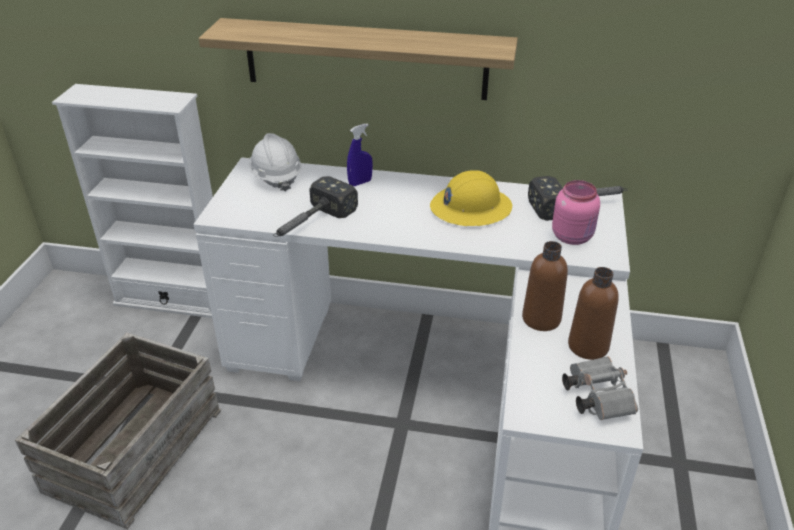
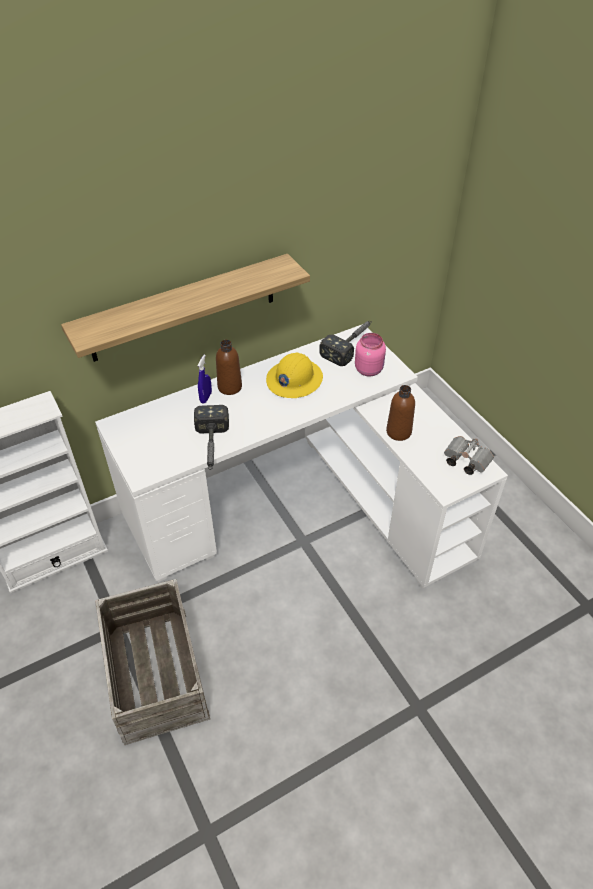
camera: 40 degrees left, 10 degrees up
white hard hat [249,133,302,192] -> none
brown bottle [568,267,619,360] -> brown bottle moved to [216,340,242,395]

